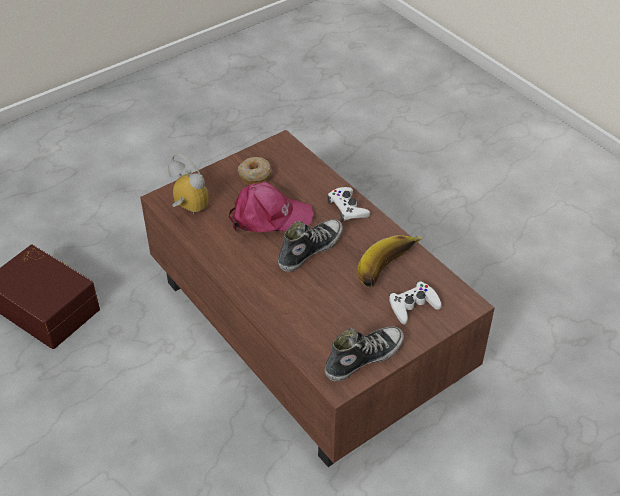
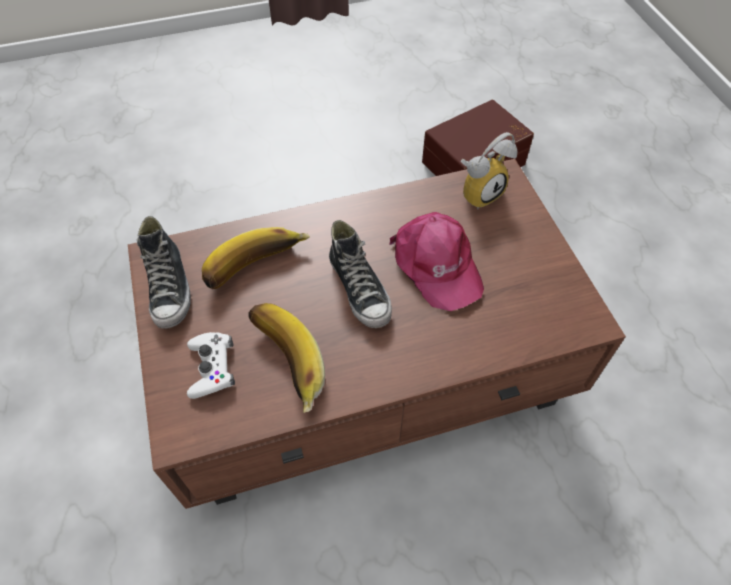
camera: 110 degrees right, 10 degrees up
pink cap [229,182,314,232] -> pink cap turned 45 degrees counterclockwise [390,212,484,311]
donut [238,157,272,185] -> none
white game controller [327,187,370,222] -> none
none -> banana [202,227,310,289]

